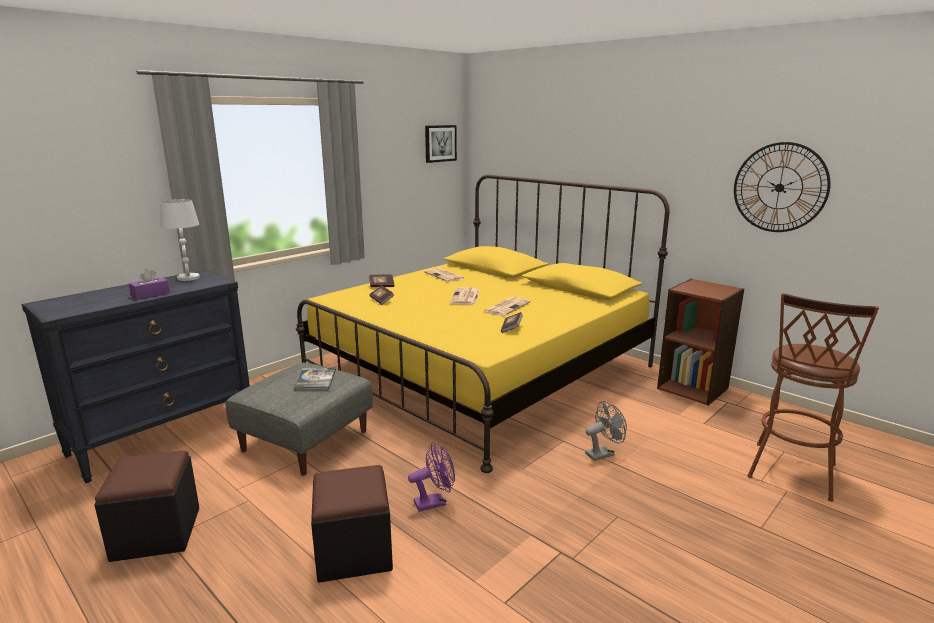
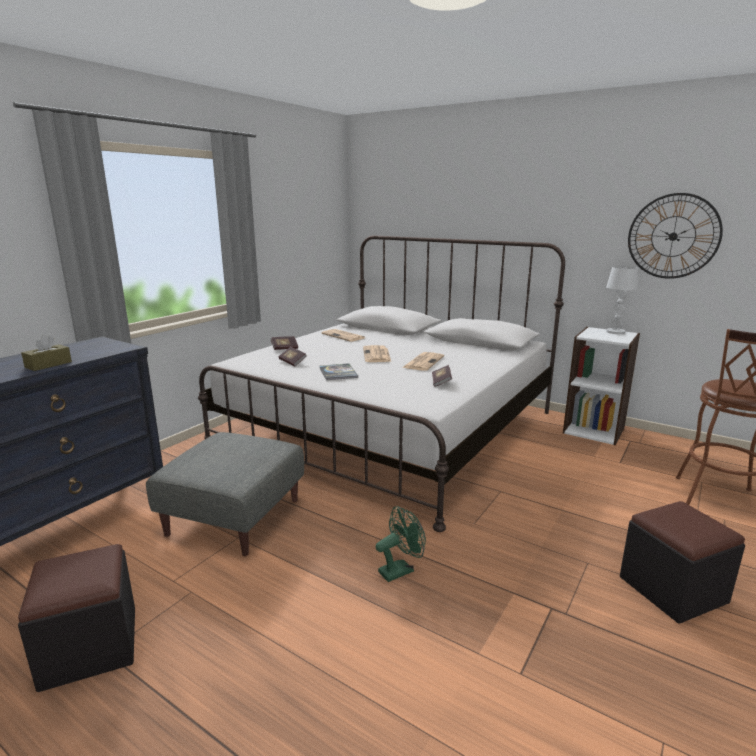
camera: 10 degrees left, 0 degrees up
purple tissue box [129,269,170,300] -> brown tissue box [21,335,72,371]
white table lamp [160,199,200,281] -> white table lamp moved to [606,266,639,334]
book [294,367,336,390] -> book moved to [320,363,358,380]
yellow bed [296,175,670,473] -> white bed [198,236,565,532]
black ottoman [311,465,393,583] -> black ottoman moved to [620,501,745,624]
purple fan [408,443,455,512] -> green fan [376,506,426,582]
picture [425,125,457,163] -> none
grey fan [585,401,627,461] -> none
brown bookcase [657,279,744,406] -> white bookcase [563,327,640,445]

